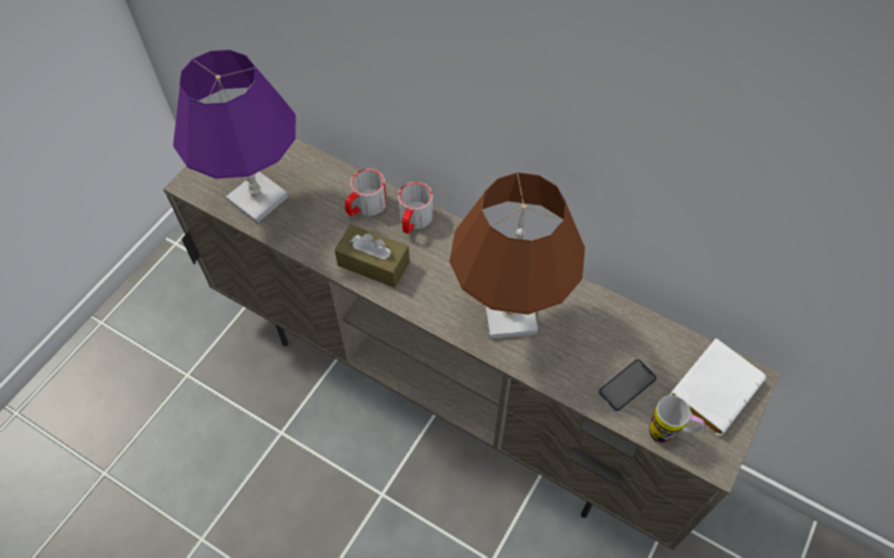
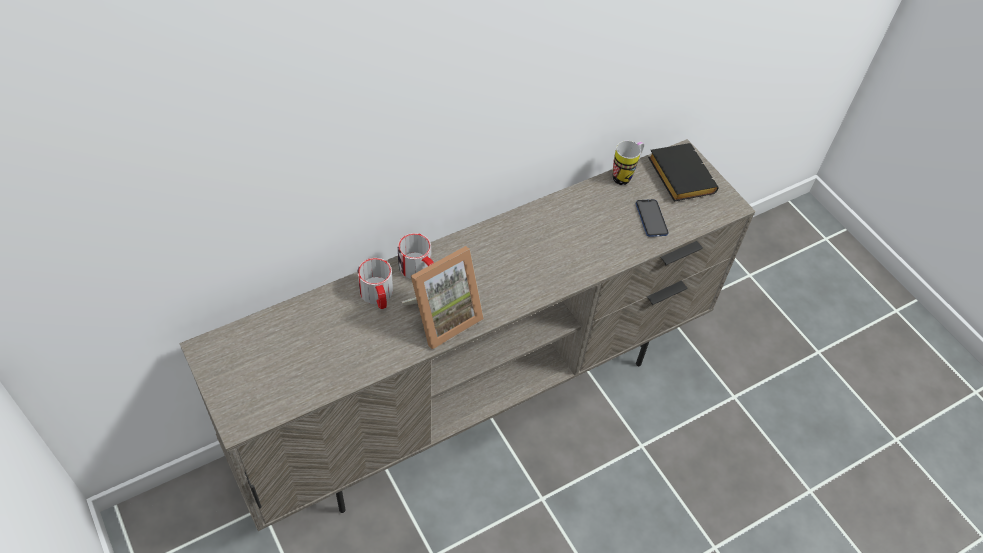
camera: 65 degrees left, 5 degrees down
purple table lamp [173,50,296,223] -> none
brown tissue box [335,225,410,288] -> picture frame [401,246,484,349]
brown table lamp [449,172,585,339] -> none
mug [649,395,704,443] -> mug moved to [613,141,644,185]
white book [670,338,766,436] -> black book [648,143,719,202]

